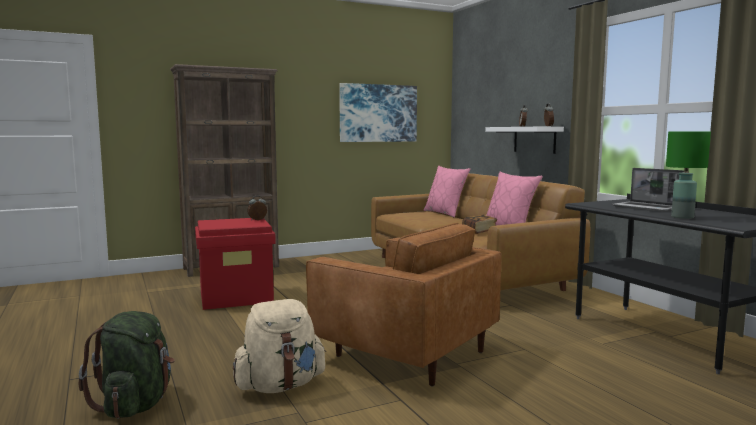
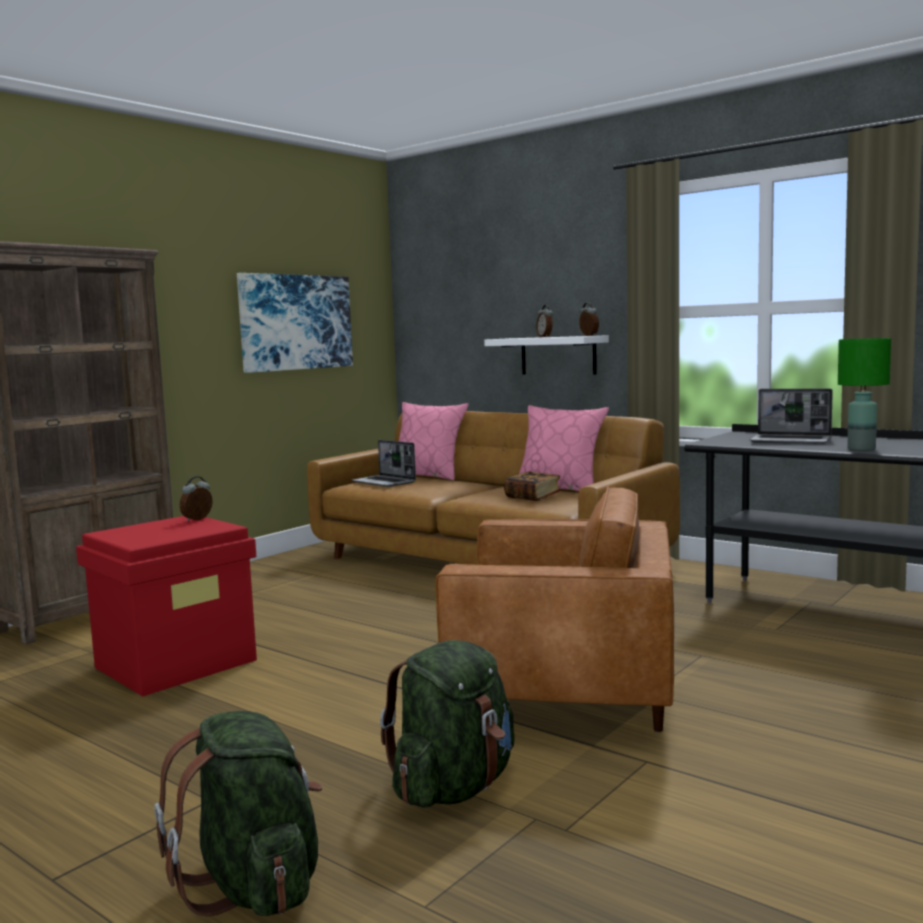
camera: 25 degrees left, 0 degrees up
beige backpack [233,299,326,393] -> green backpack [380,640,515,808]
none -> laptop [352,440,416,487]

